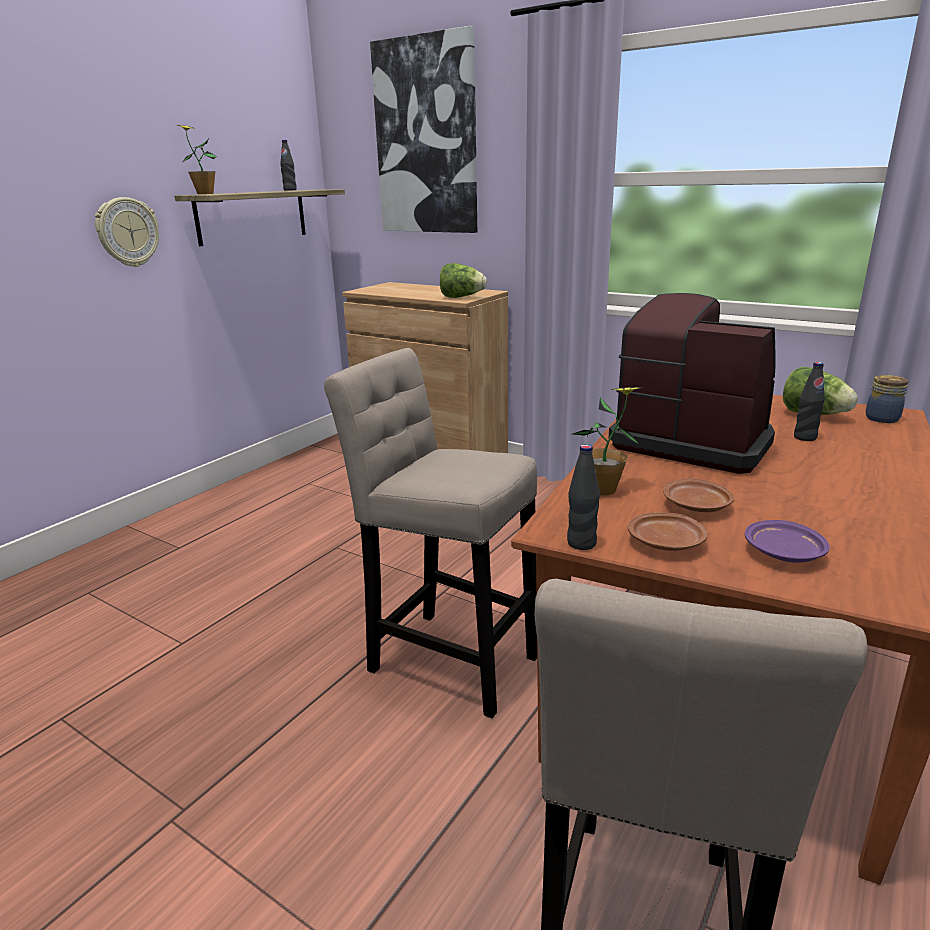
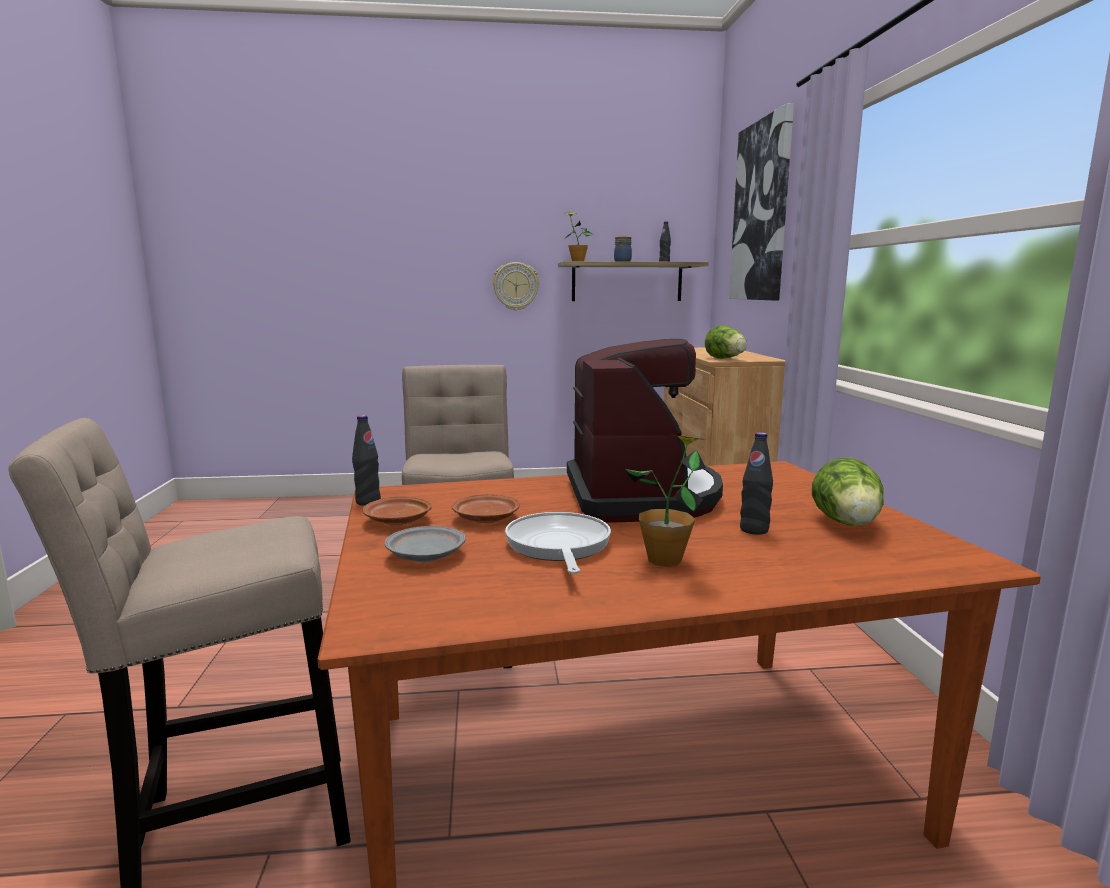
camera: 50 degrees right, 10 degrees down
potted plant [573,387,644,496] -> potted plant moved to [625,434,706,567]
purple plate [745,520,830,563] -> grey plate [385,526,466,562]
jar [865,375,908,423] -> jar moved to [614,236,632,261]
none -> frying pan [505,512,611,574]

